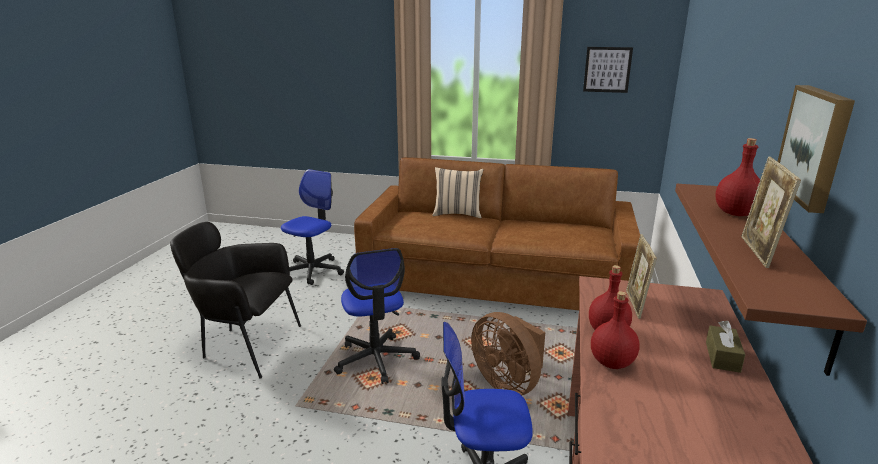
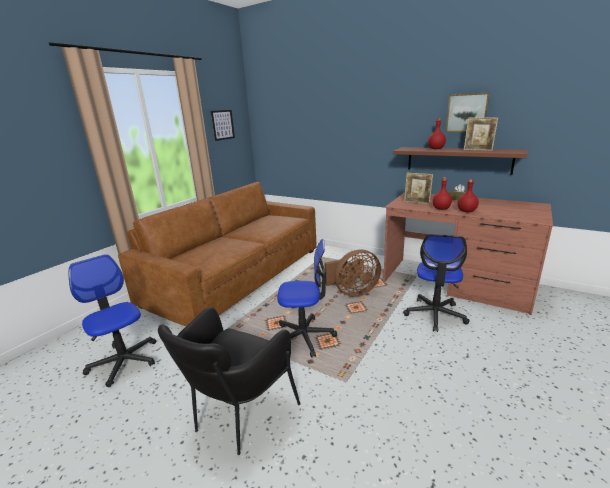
camera: 70 degrees left, 0 degrees up
beige pillow [432,167,483,218] -> none

